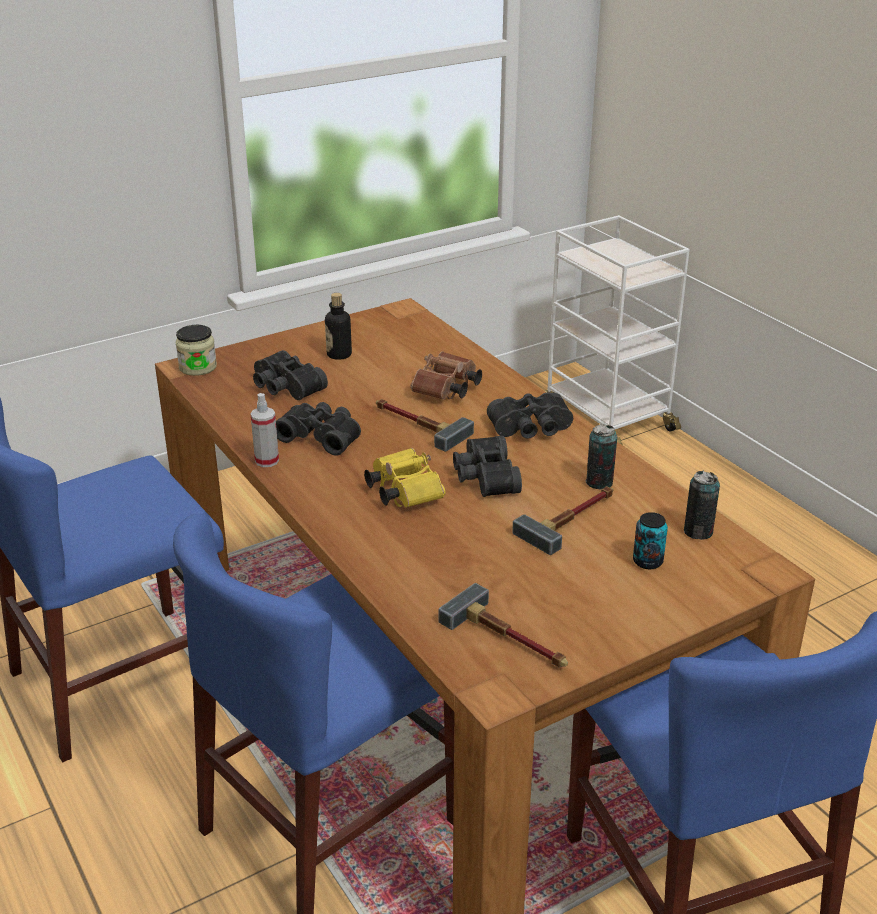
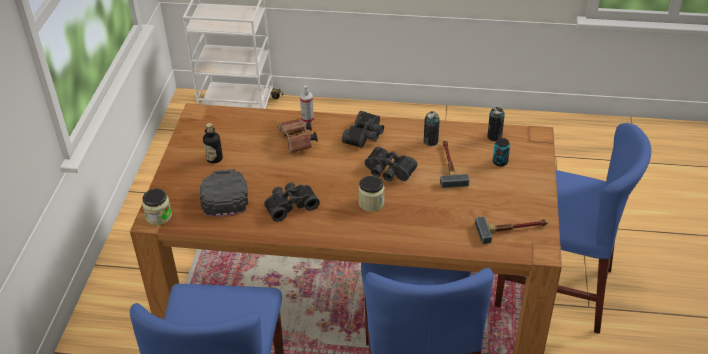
camera: 50 degrees left, 10 degrees up
spray bottle [250,393,279,467] -> spray bottle moved to [300,85,314,124]
black binoculars [253,350,328,400] -> black cap [200,169,248,217]
yellow binoculars [364,448,445,508] -> jar [358,176,384,212]
hammer [376,399,474,452] -> none

